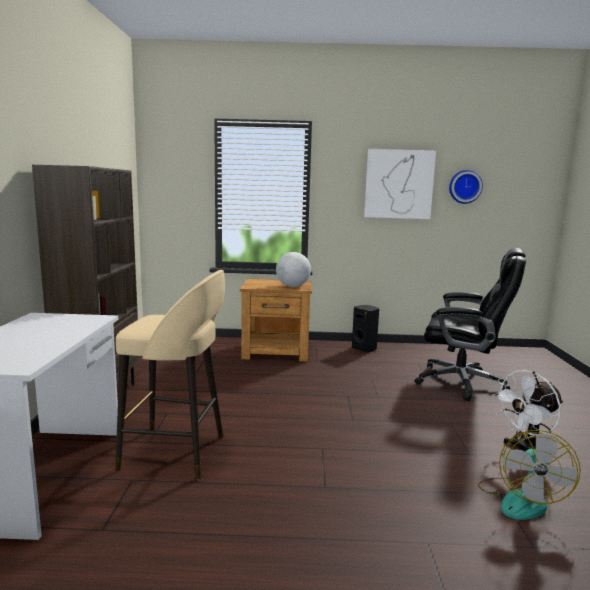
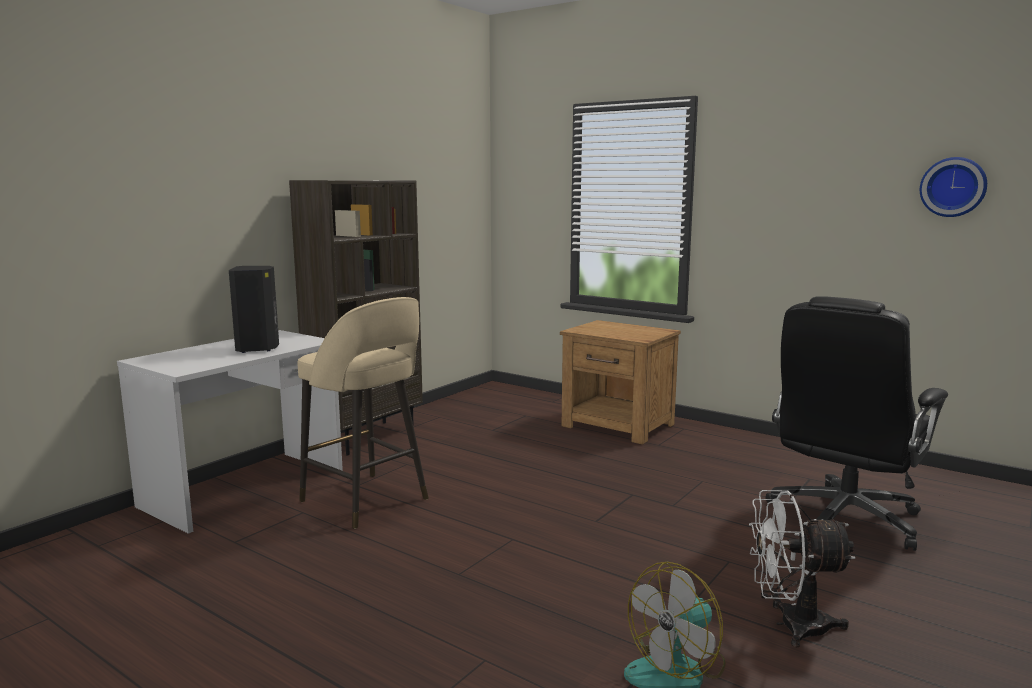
camera: 35 degrees right, 0 degrees up
globe [276,252,311,287] -> none
black speaker [352,305,379,353] -> black speaker moved to [229,266,279,353]
picture [364,149,436,219] -> none
black office chair [415,248,526,401] -> black office chair turned 75 degrees clockwise [766,296,948,551]

